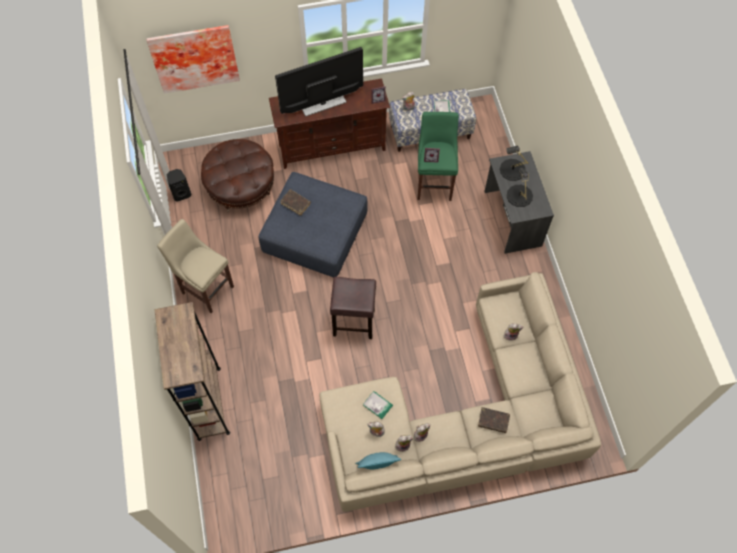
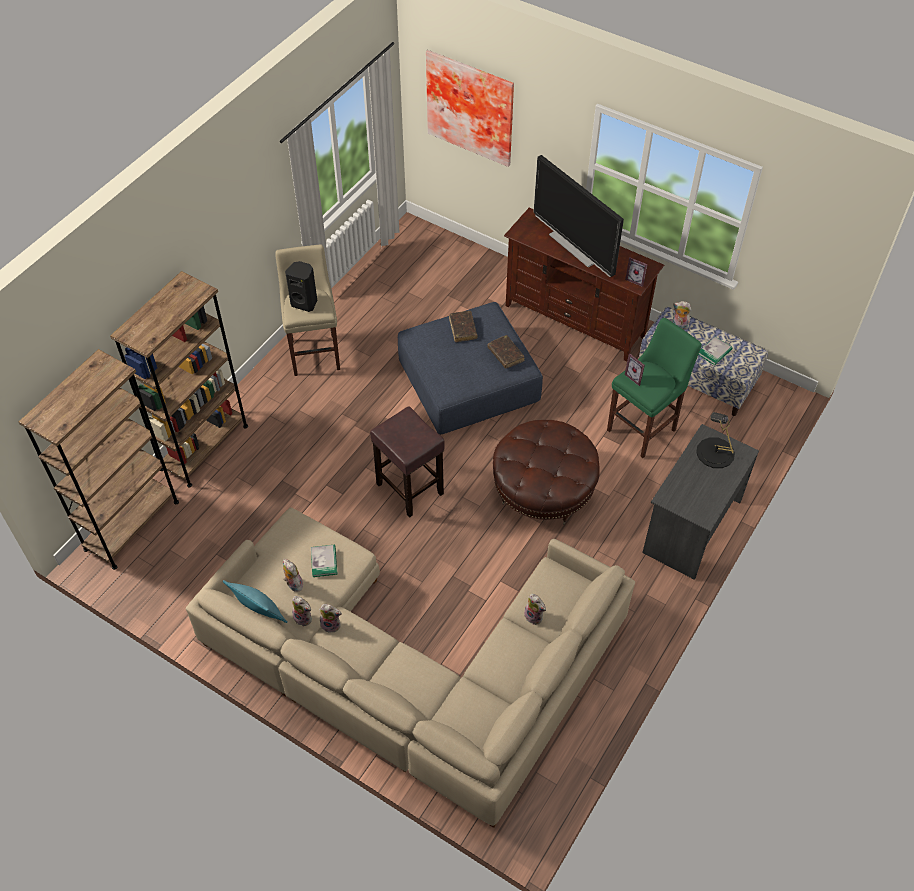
camera: 45 degrees right, 10 degrees down
black speaker [167,169,192,202] -> black speaker moved to [285,261,317,312]
brown ottoman [201,139,274,212] -> brown ottoman moved to [493,420,600,525]
television [275,47,363,117] -> television turned 150 degrees counterclockwise [534,155,624,277]
brown book [478,407,510,433] -> brown book moved to [487,335,524,369]
black table lamp [507,168,533,207] -> none
none -> brown bookcase [19,349,179,570]

